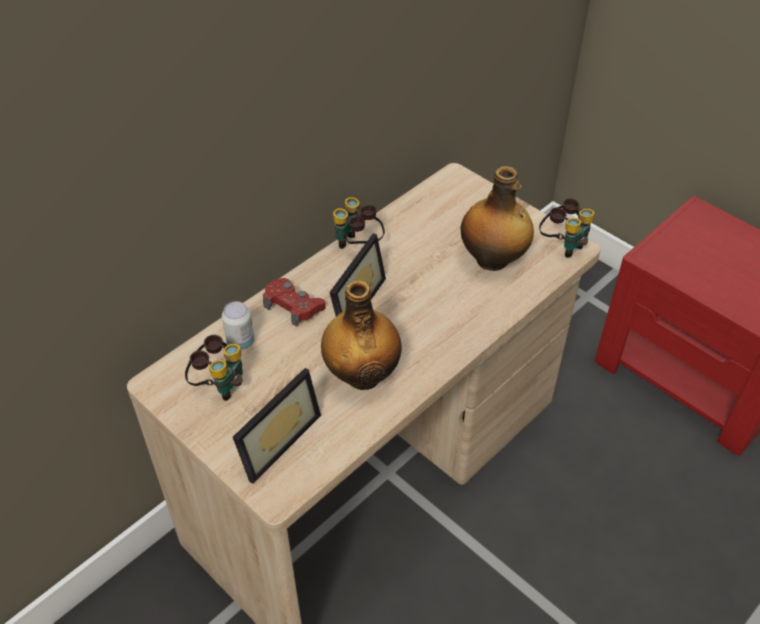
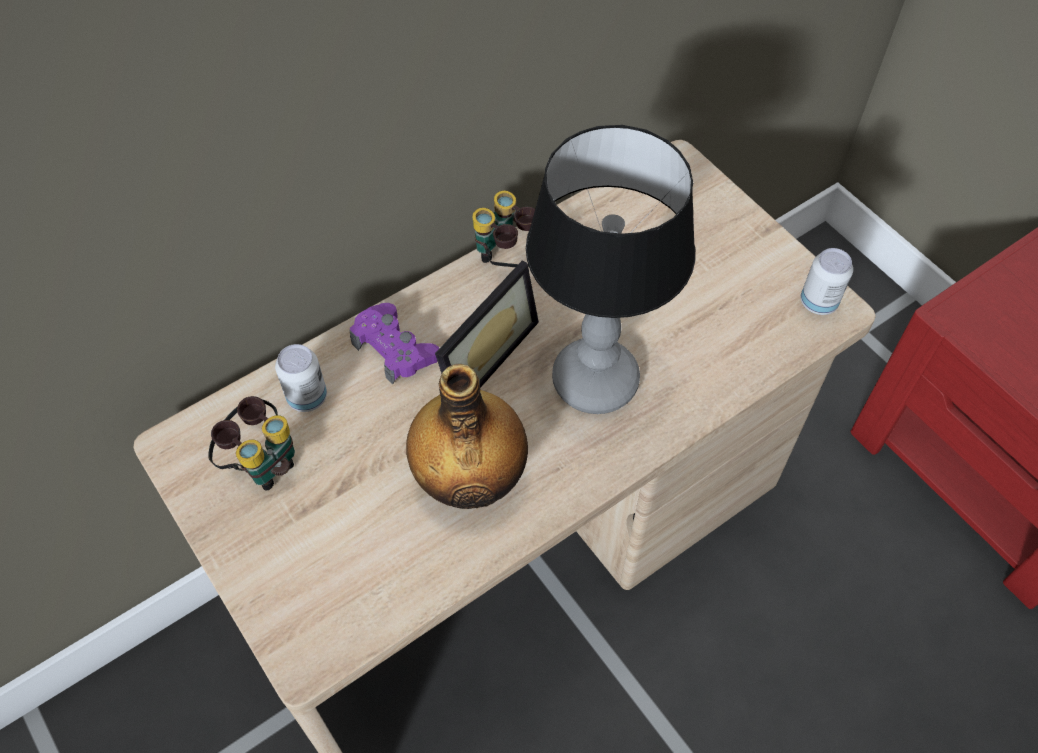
camera: 10 degrees right, 10 degrees up
picture frame [233,368,321,484] -> none
red game controller [263,278,326,327] -> purple game controller [350,303,439,385]
bottle [461,166,534,271] -> none
binoculars [539,198,595,258] -> can [801,248,853,315]
none -> table lamp [526,125,695,414]

